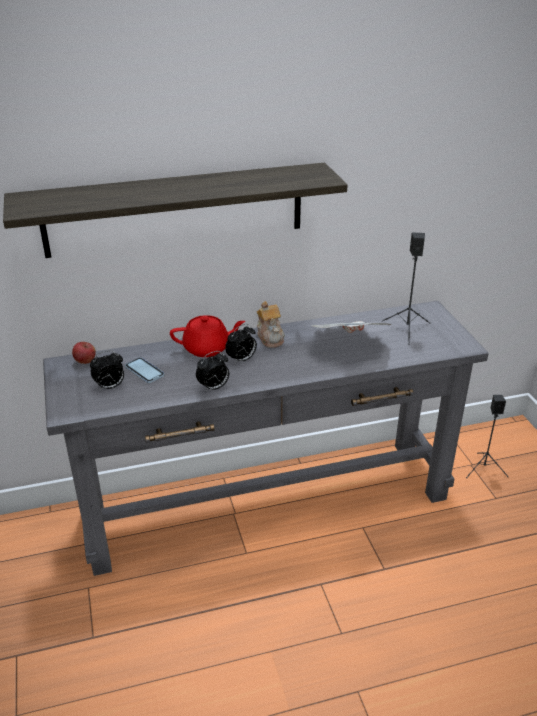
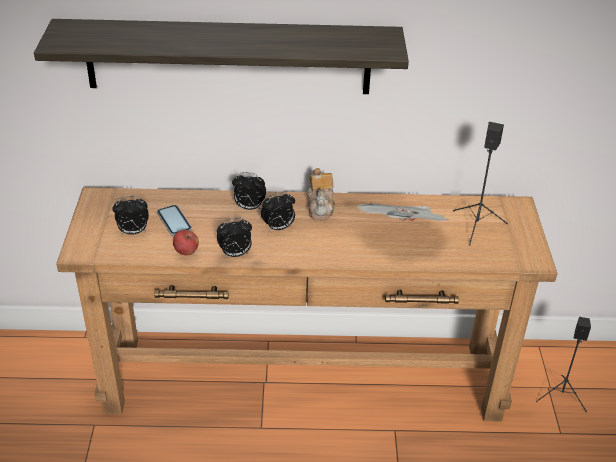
camera: 15 degrees right, 5 degrees up
grey console table [43,301,489,576] -> brown console table [56,187,558,422]
apple [72,342,96,364] -> apple moved to [173,230,199,255]
red teapot [170,315,245,357] -> alarm clock [232,172,266,210]

